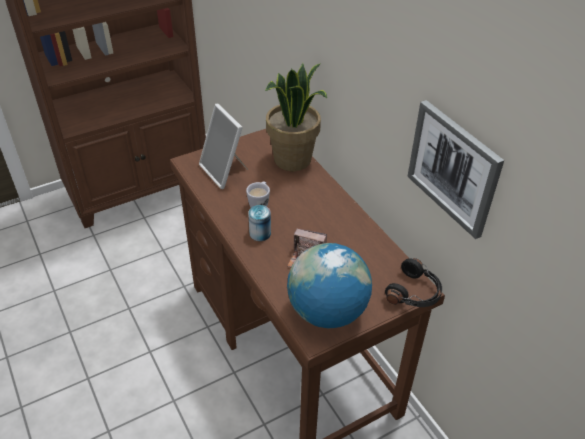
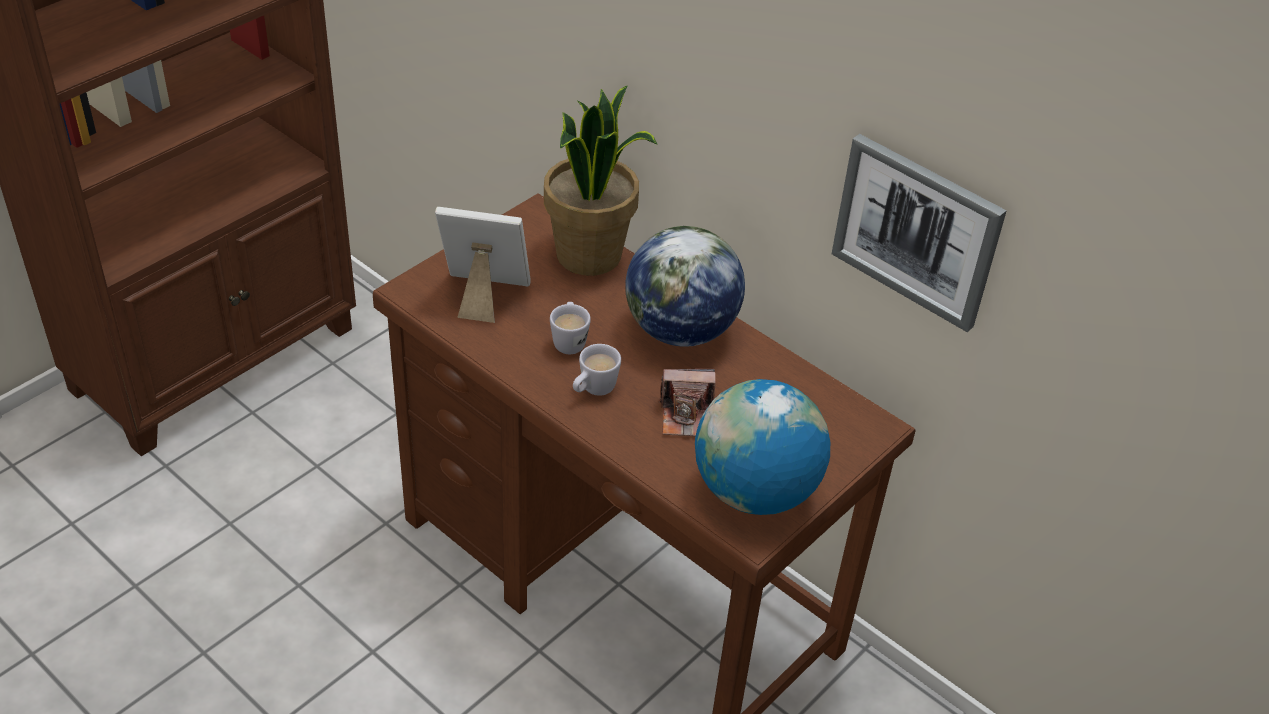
camera: 20 degrees left, 0 degrees up
picture frame [199,104,248,189] -> picture frame turned 150 degrees clockwise [435,207,531,323]
can [248,205,271,241] -> white mug [573,344,621,396]
black headphones [385,258,442,307] -> none
none -> globe [625,226,745,347]

